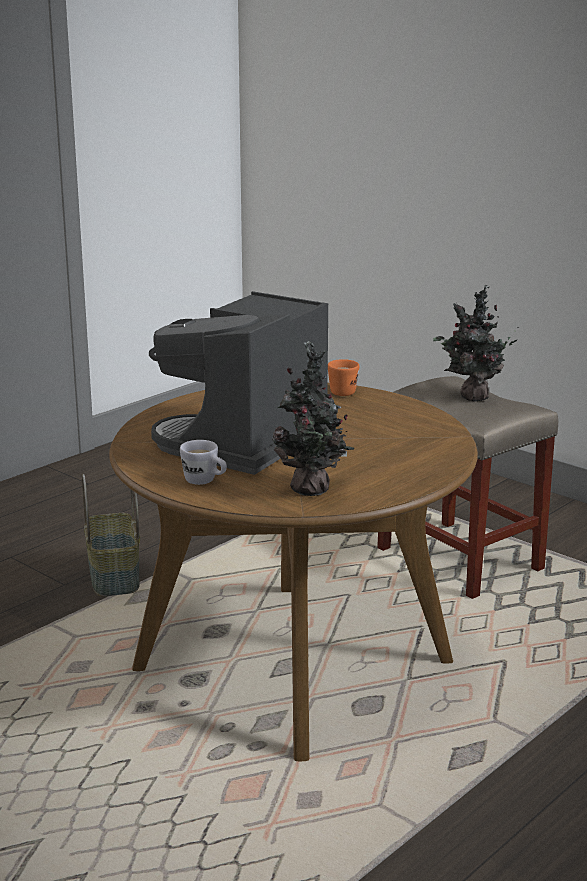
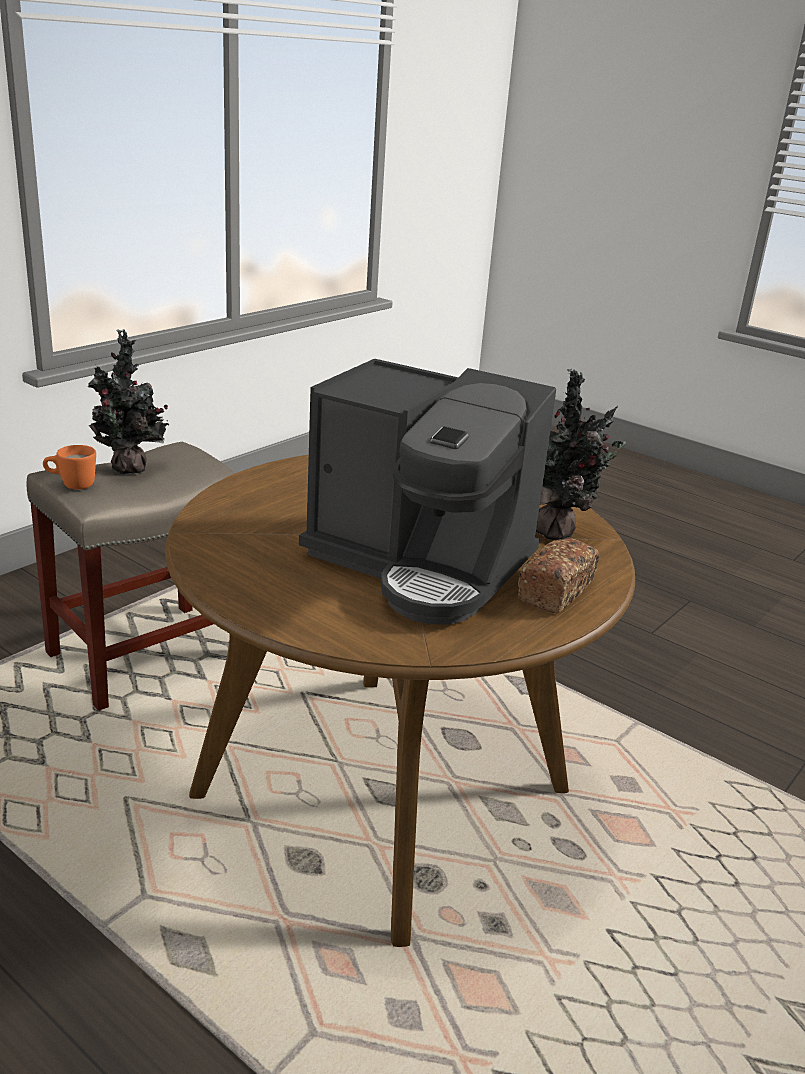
camera: 95 degrees left, 5 degrees up
basket [82,474,140,597] -> none
white mug [180,440,227,485] -> bread [518,538,599,613]
orange mug [328,359,359,396] -> orange mug moved to [43,445,96,489]

